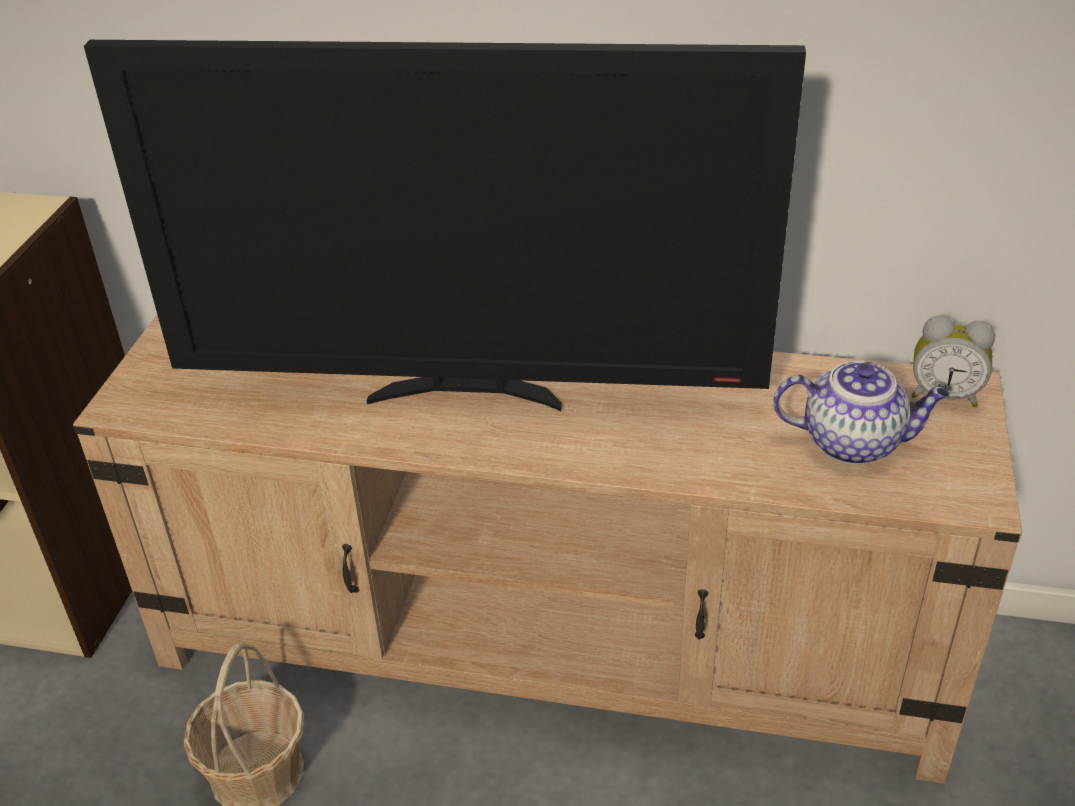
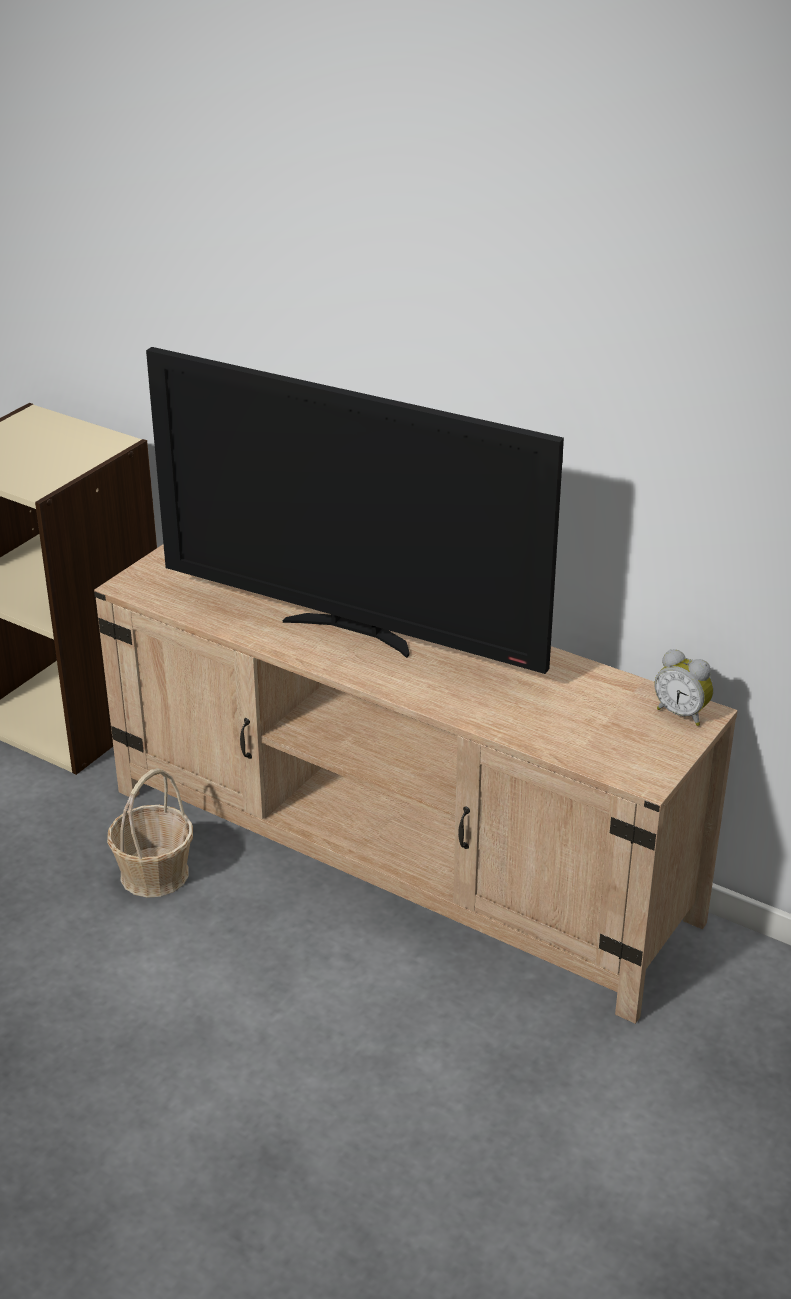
camera: 20 degrees right, 5 degrees down
teapot [773,360,950,464] -> none

